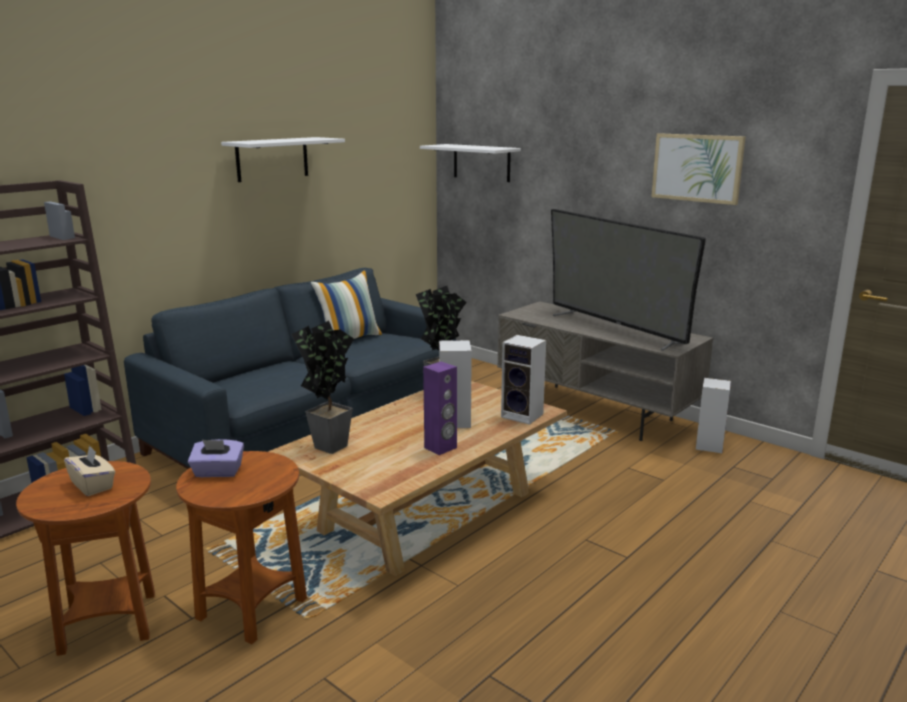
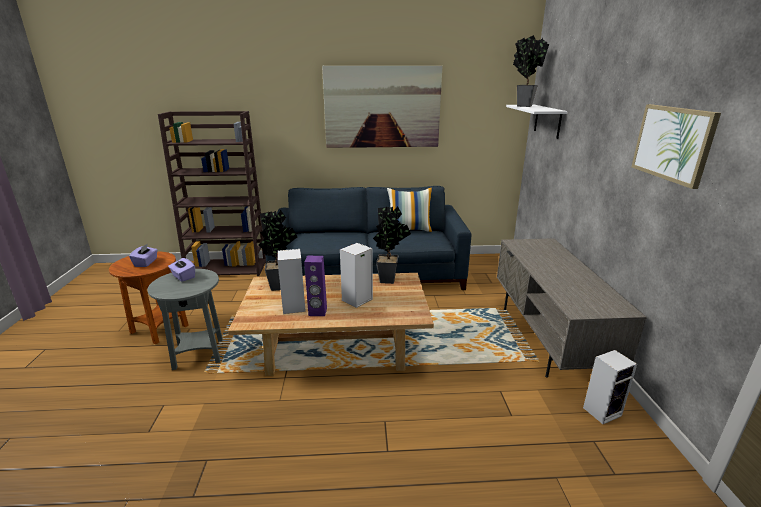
camera: 45 degrees right, 5 degrees up
beige tissue box [64,445,115,496] -> purple tissue box [129,243,158,267]
brown side table [176,451,307,644] -> grey side table [148,269,223,370]
white shelf [221,137,345,182] -> picture [322,66,442,148]
speaker [501,335,546,425] -> speaker moved to [277,249,306,314]
television [551,209,706,351] -> none
none -> potted plant [513,35,549,107]

